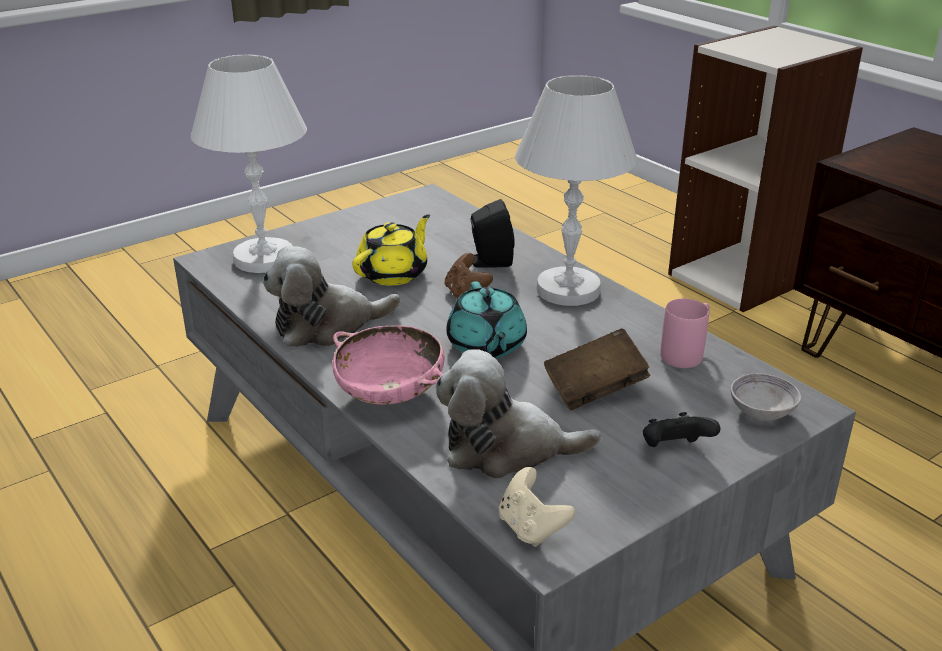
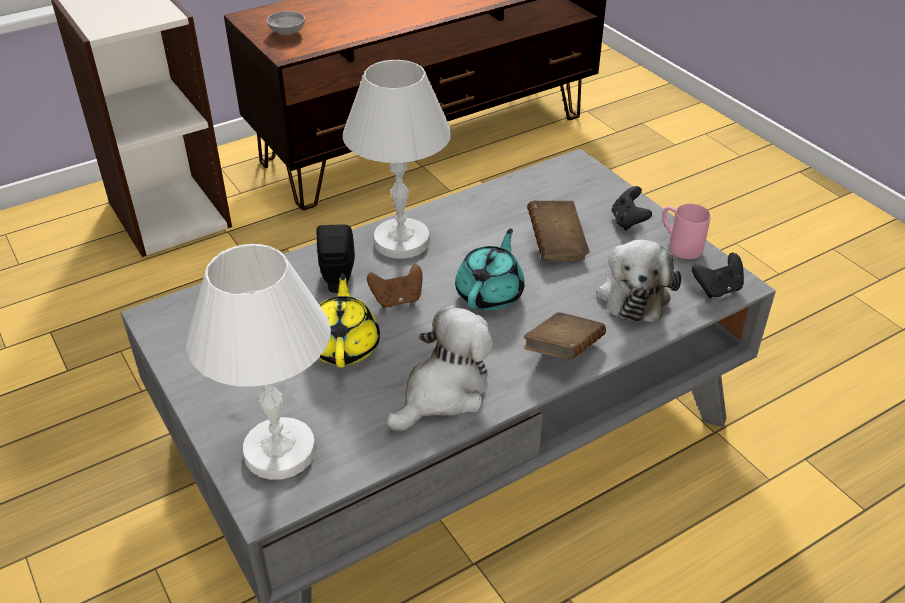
camera: 85 degrees left, 10 degrees up
plush toy [262,246,401,347] -> plush toy turned 120 degrees counterclockwise [386,305,493,430]
pink bowl [332,325,444,405] -> brown book [524,312,606,360]
yellow teapot [353,214,430,286] -> yellow teapot turned 45 degrees clockwise [318,273,380,368]
turquoise teapot [446,281,527,358] -> turquoise teapot turned 60 degrees counterclockwise [455,229,525,310]
beige game controller [499,467,575,547] -> black game controller [692,253,744,298]
pink mug [660,299,710,368] -> pink mug moved to [662,204,711,259]
grey bowl [731,373,801,420] -> grey bowl moved to [266,11,305,35]

